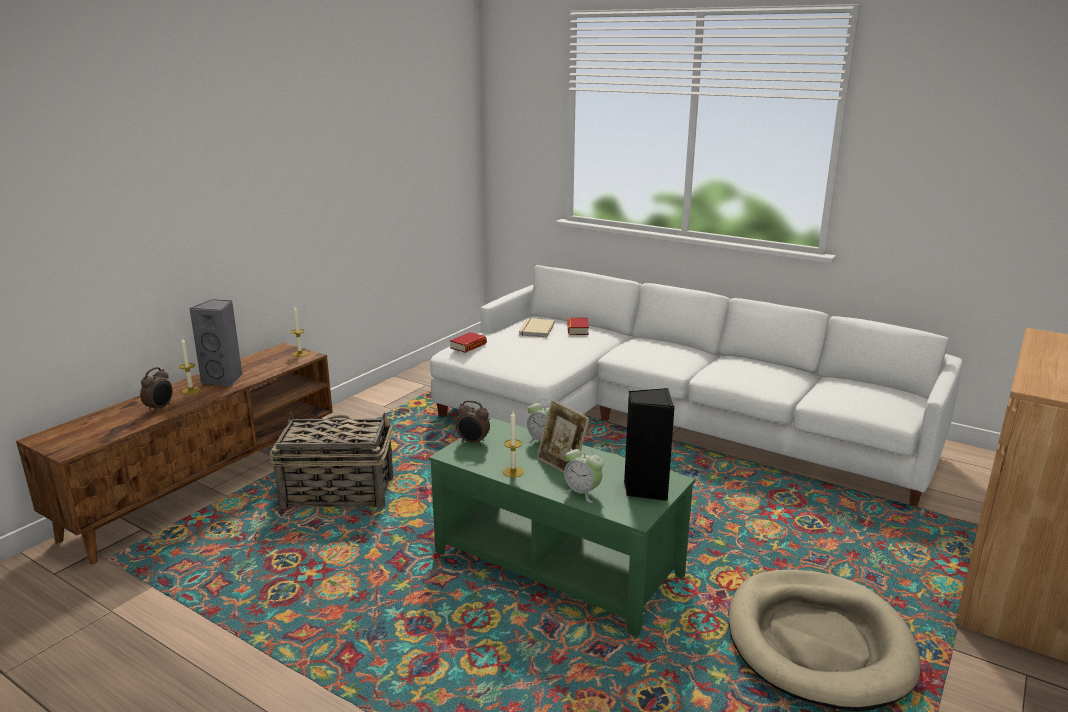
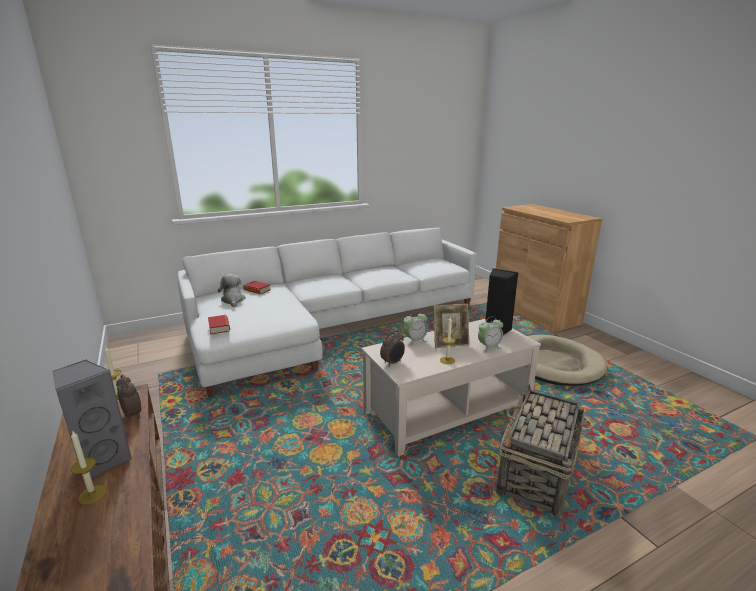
camera: 60 degrees left, 0 degrees up
alarm clock [140,367,173,413] -> alarm clock moved to [116,374,141,420]
basket [270,412,393,509] -> basket moved to [496,384,585,518]
green coffee table [429,418,695,637] -> beige coffee table [362,319,541,456]
beige book [519,318,555,337] -> plush toy [218,274,246,307]

